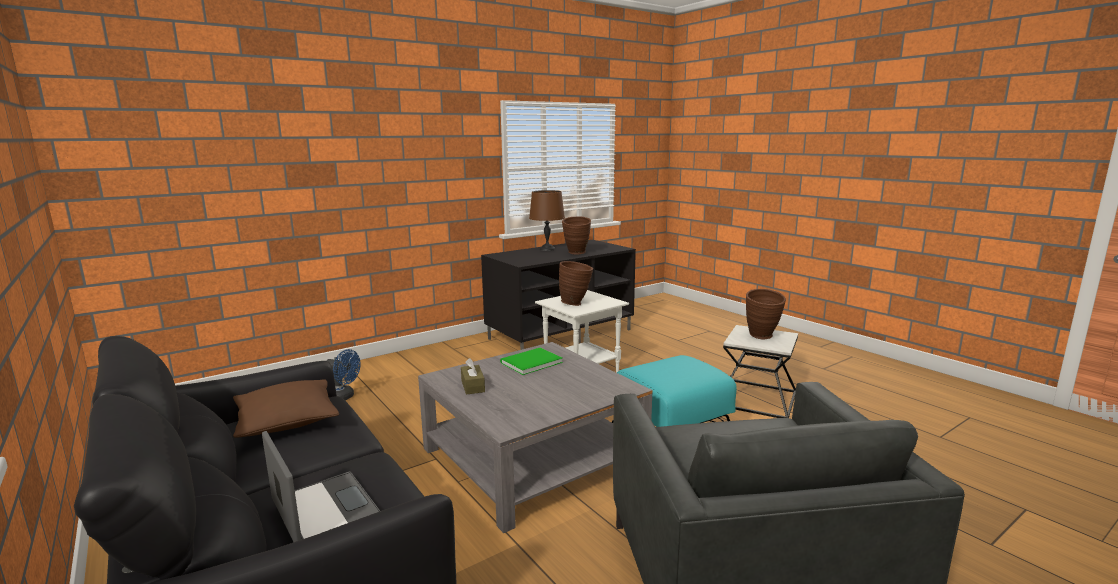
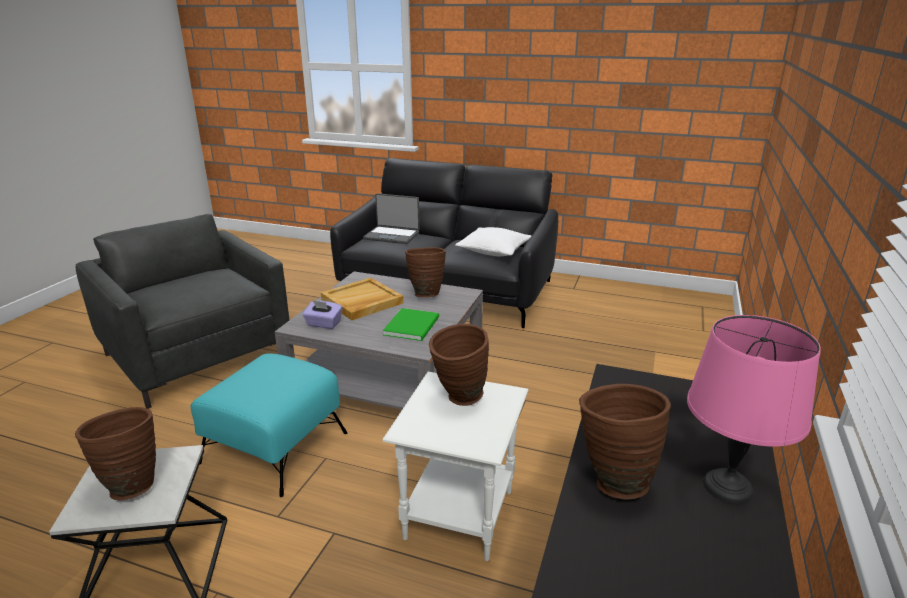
camera: 145 degrees right, 10 degrees up
brown pillow [233,379,339,438] -> white pillow [455,227,532,256]
blue fan [326,349,361,400] -> none
brown tissue box [461,358,485,395] -> brown vase [405,247,446,298]
brown table lamp [529,190,565,251] -> pink table lamp [687,315,821,504]
none -> purple tissue box [302,300,343,329]
none -> beige tray [321,278,404,320]

